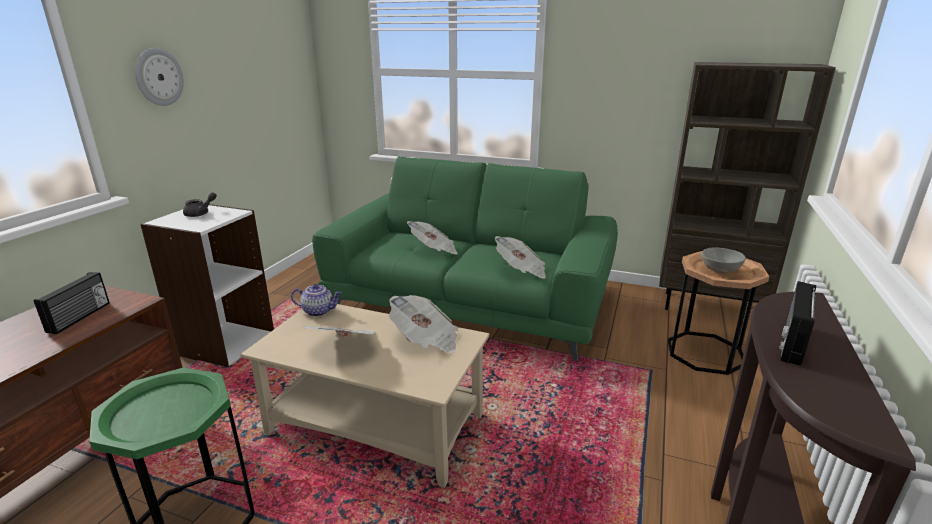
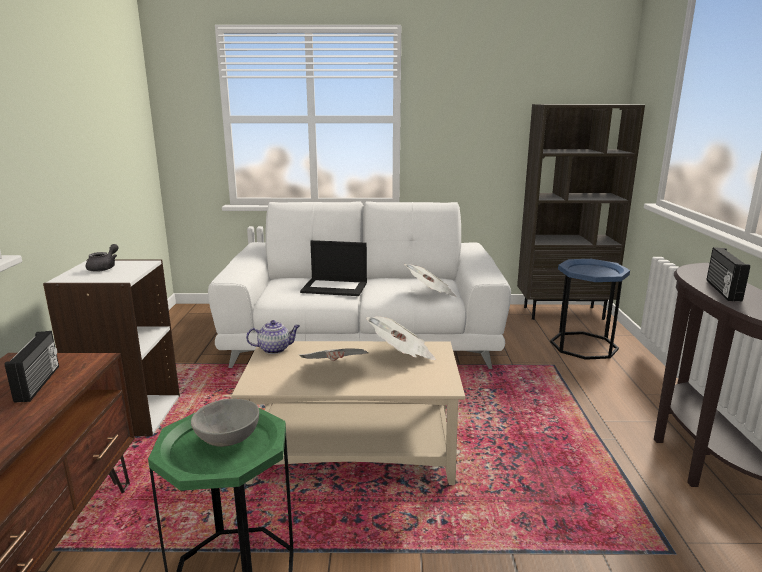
camera: 20 degrees left, 5 degrees down
wall clock [135,48,184,106] -> none
green sofa [312,156,618,361] -> white sofa [208,201,511,369]
newspaper [407,221,457,254] -> laptop [300,240,367,296]
brown side table [668,251,769,375] -> blue side table [550,259,630,360]
grey bowl [701,247,746,273] -> grey bowl moved to [191,399,259,447]

